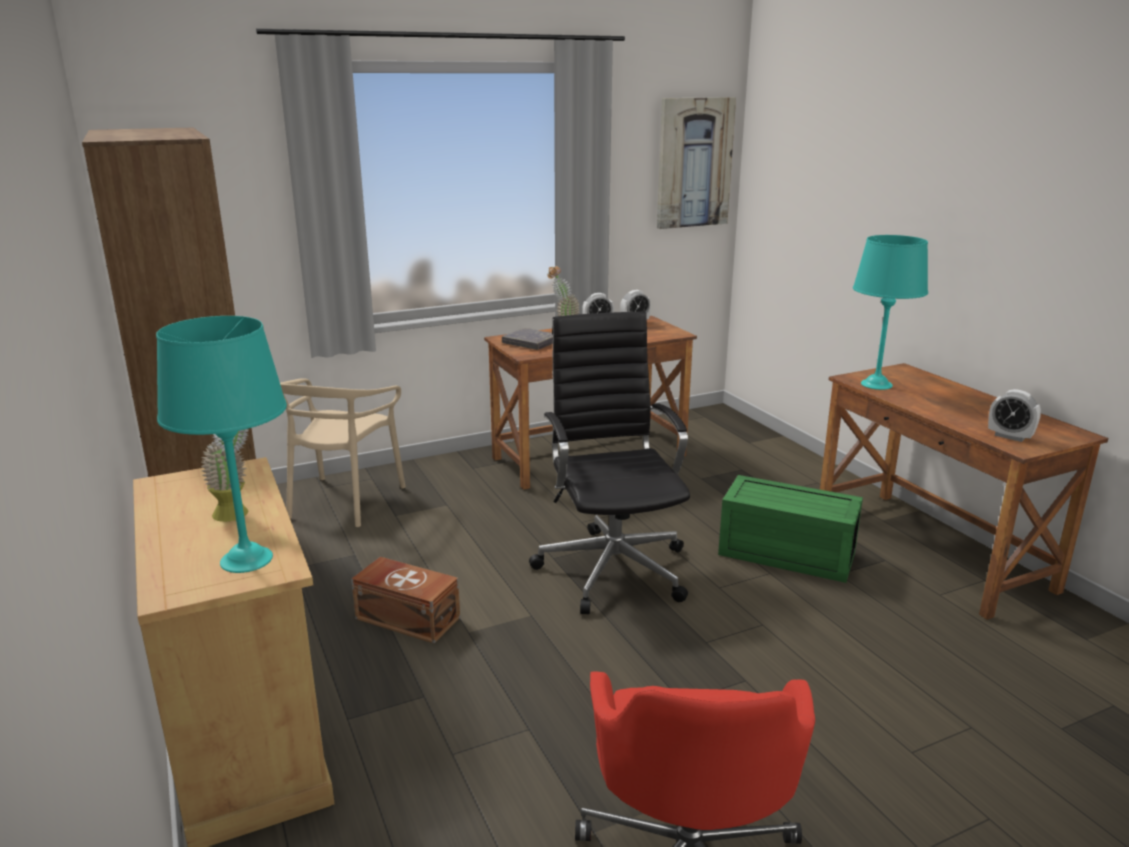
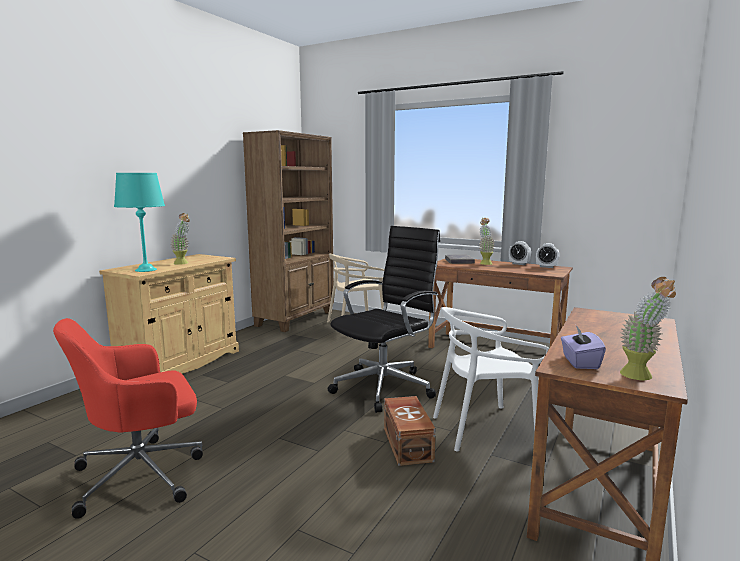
camera: 55 degrees right, 10 degrees down
brown storage box [351,557,460,643] -> brown storage box moved to [384,396,436,466]
picture [657,97,736,229] -> none
green storage box [718,475,863,583] -> white chair [433,307,549,451]
turquoise table lamp [853,235,928,390] -> none
alarm clock [988,389,1041,442] -> purple tissue box [561,325,606,369]
none -> potted plant [620,277,676,380]

